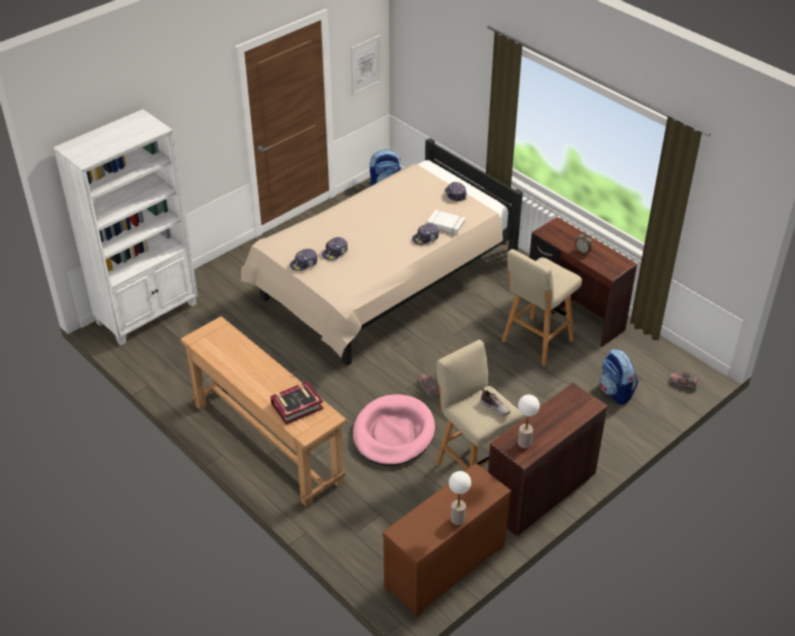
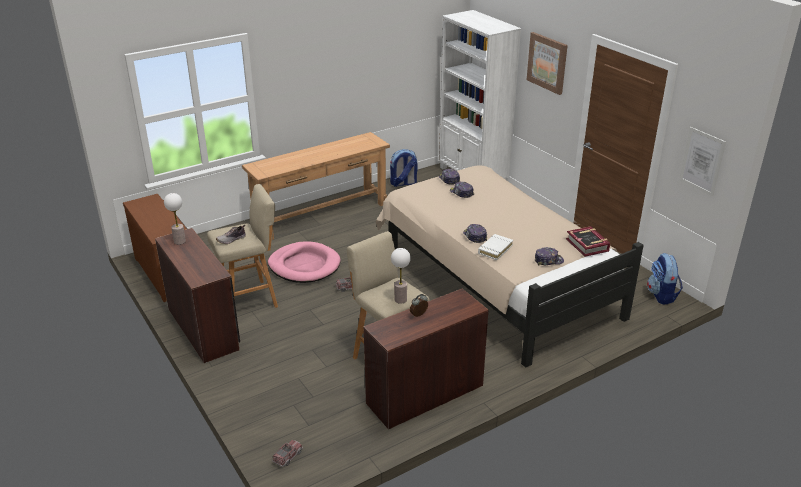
camera: 100 degrees right, 10 degrees down
book [270,381,323,424] -> book moved to [566,226,611,257]
table lamp [449,471,471,525] -> table lamp moved to [391,248,411,304]
backpack [600,349,638,405] -> backpack moved to [390,149,418,187]
none -> picture [527,32,568,95]

